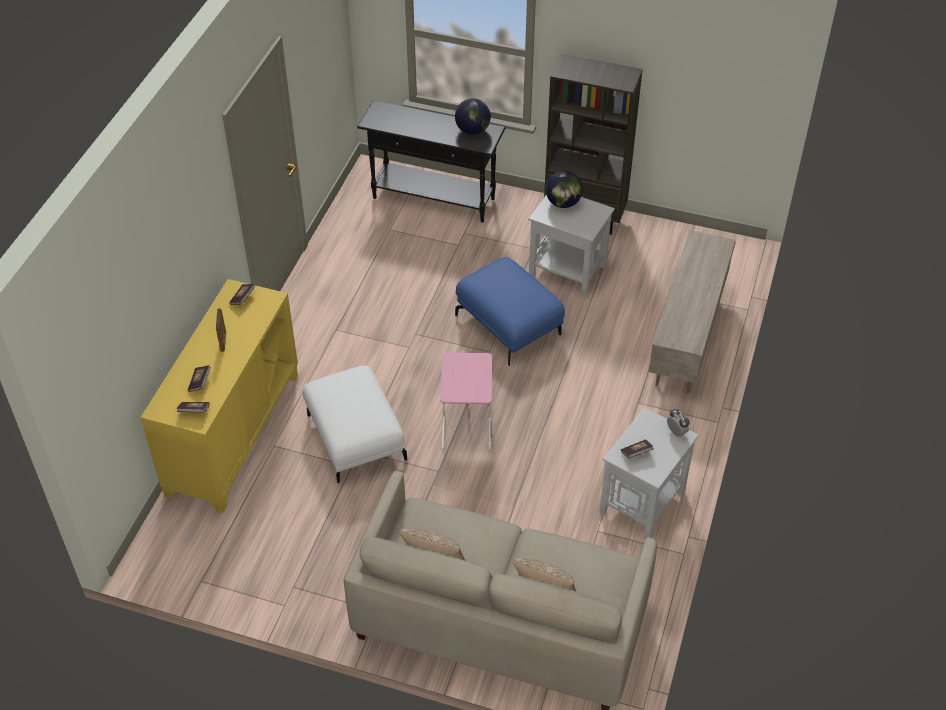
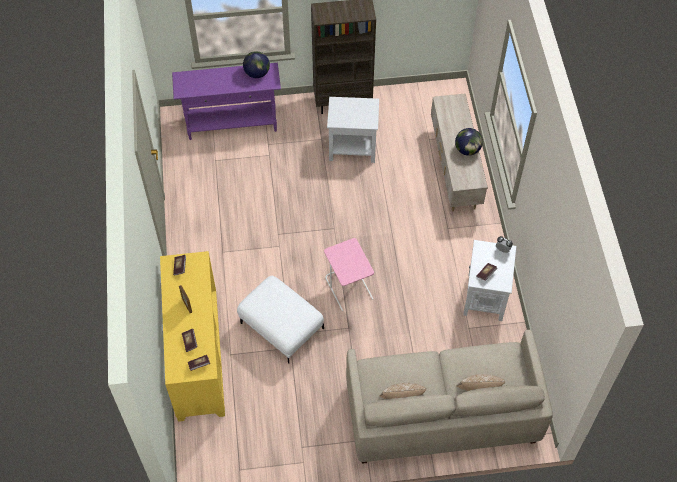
camera: 25 degrees left, 10 degrees up
black console table [357,100,506,223] -> purple console table [172,63,281,140]
blue ottoman [455,257,565,366] -> none
globe [546,171,583,208] -> globe moved to [455,128,483,156]

